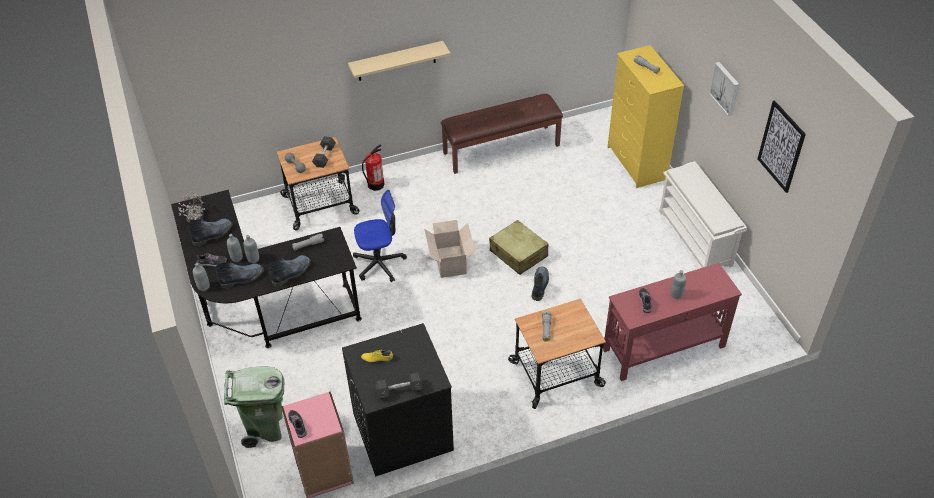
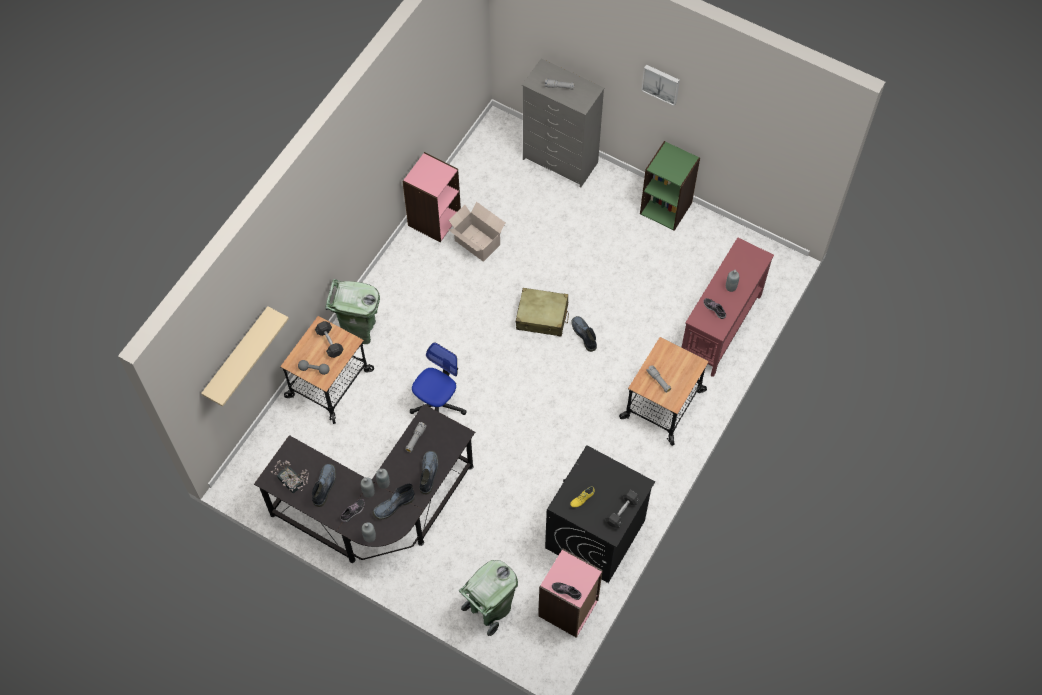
camera: 40 degrees left, 15 degrees up
boot [215,261,264,288] -> boot turned 150 degrees counterclockwise [372,484,415,520]
beige shelf [348,41,451,81] -> beige shelf moved to [201,306,289,407]
fire extinguisher [362,144,384,191] -> green trash can [325,279,380,344]
cardboard box [424,220,475,278] -> cardboard box moved to [448,202,505,262]
brown bench [441,94,563,174] -> pink bookcase [402,152,461,242]
yellow dresser [607,45,684,188] -> grey dresser [522,58,605,188]
white shoe rack [659,161,747,268] -> green bookcase [640,141,700,231]
picture [758,100,806,193] -> none

